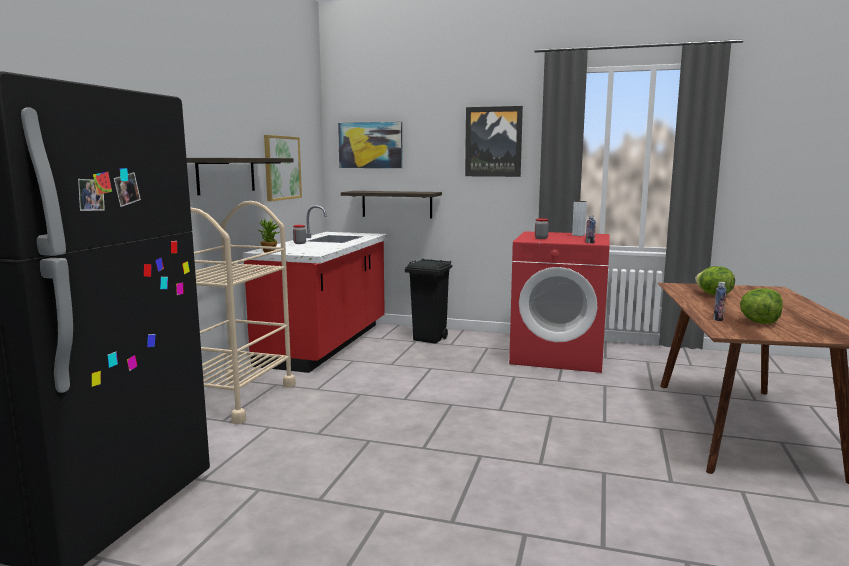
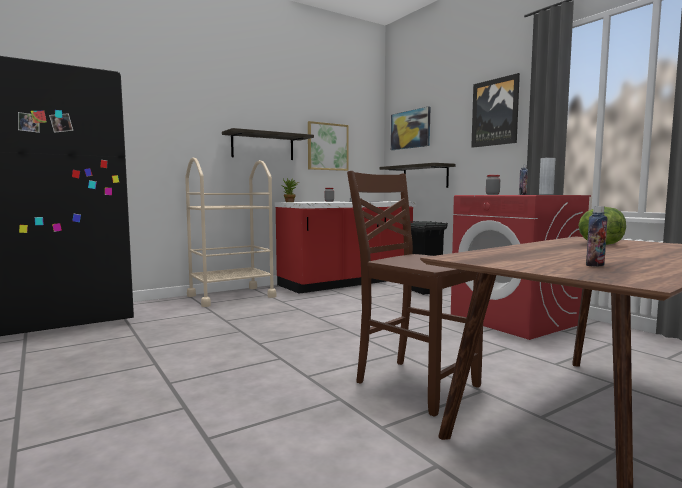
camera: 40 degrees right, 5 degrees down
bottle [713,282,727,321] -> bottle moved to [586,206,608,267]
lettuce [740,288,782,324] -> none
none -> brown chair [347,171,483,417]

